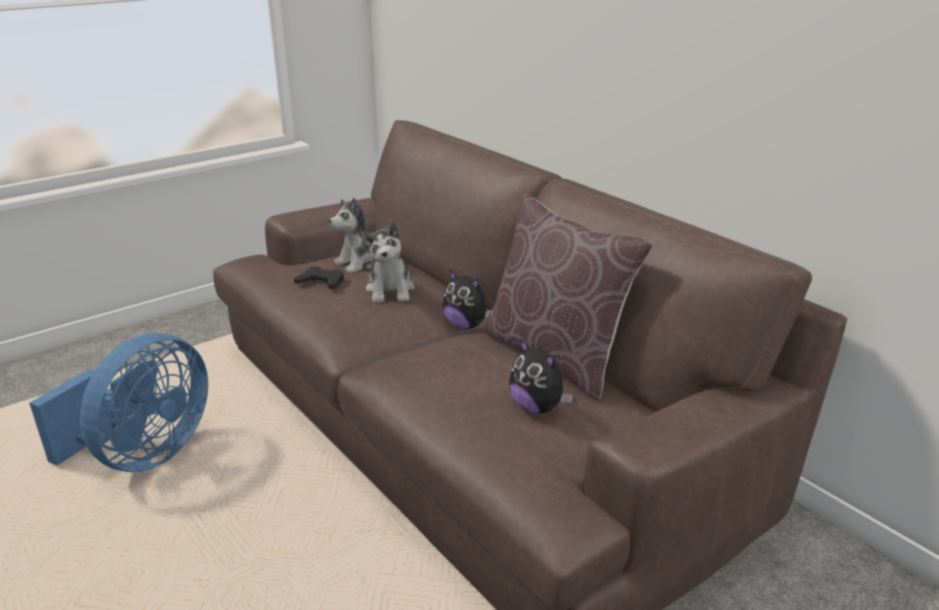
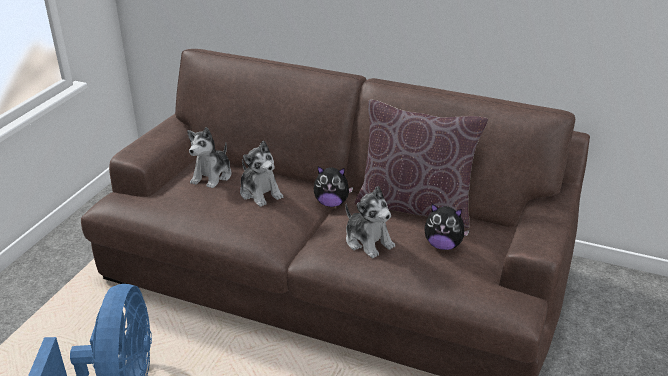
camera: 30 degrees left, 5 degrees up
black game controller [294,266,344,289] -> none
none -> plush toy [346,186,395,258]

